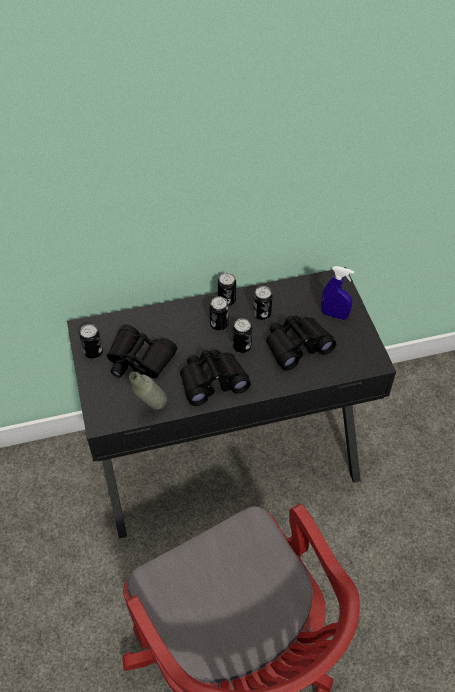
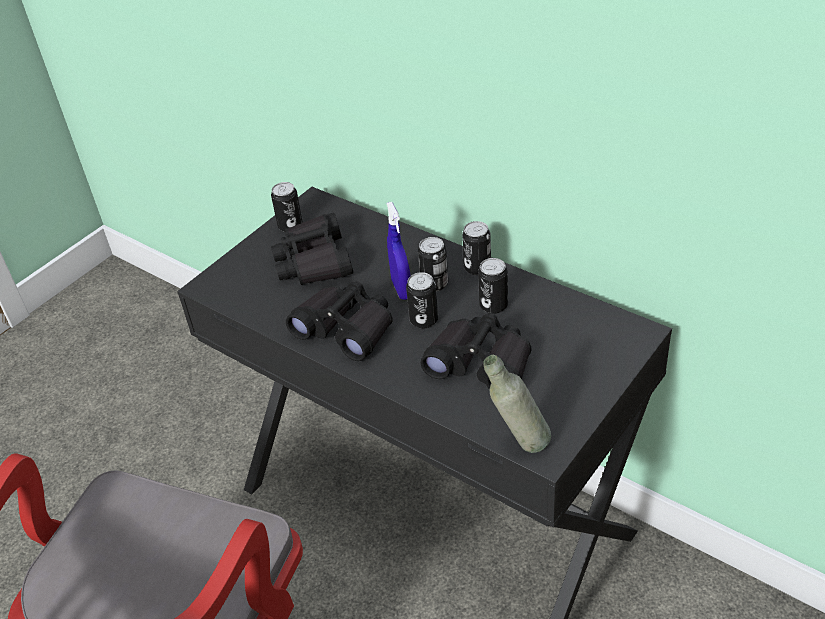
camera: 55 degrees right, 10 degrees down
grey bottle [129,372,167,410] -> grey bottle moved to [484,355,551,453]
blue spray bottle [321,266,354,320] -> blue spray bottle moved to [386,202,410,300]

